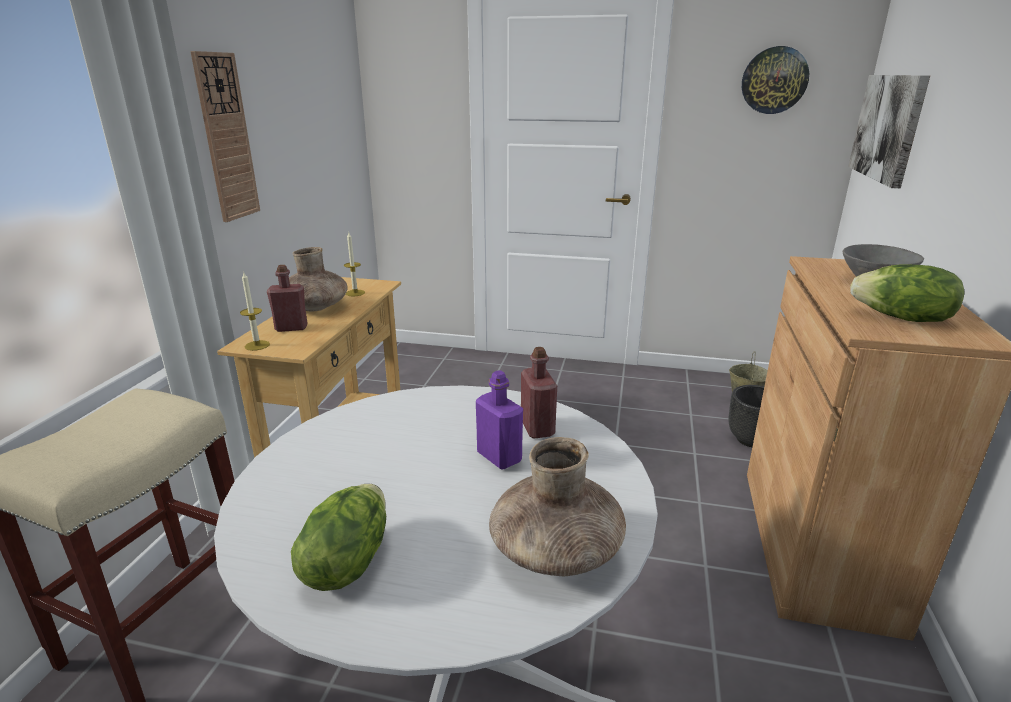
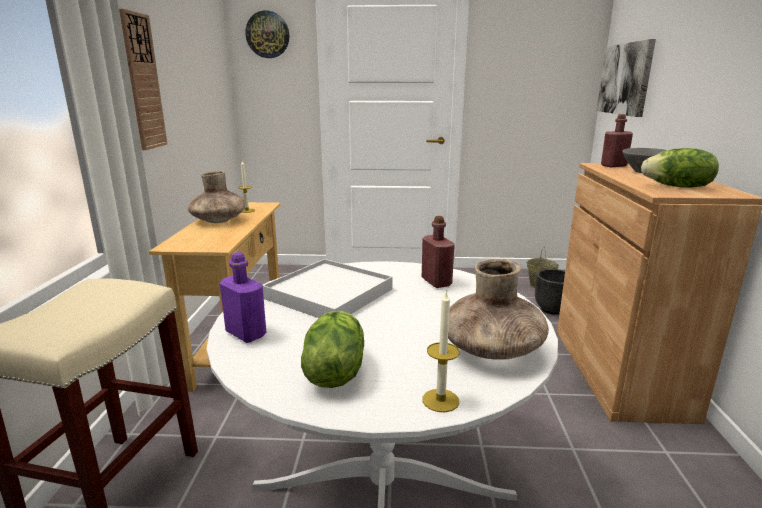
camera: 10 degrees left, 5 degrees down
candle [240,271,270,351] -> candle moved to [422,292,460,412]
red bottle [267,265,308,332] -> red bottle moved to [601,114,633,167]
purple bottle [476,370,523,469] -> purple bottle moved to [220,252,266,343]
wall clock [742,46,809,114] -> wall clock moved to [245,10,289,58]
none -> white tray [263,259,393,318]

